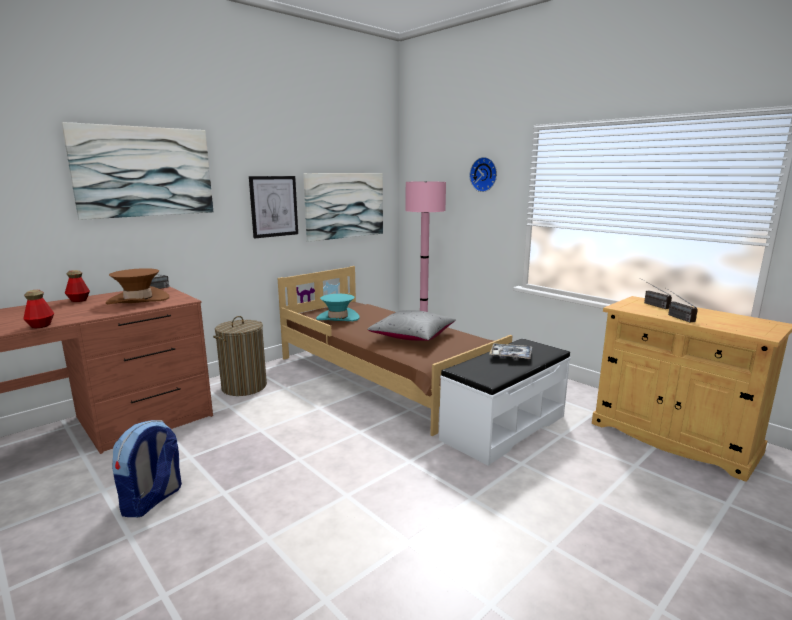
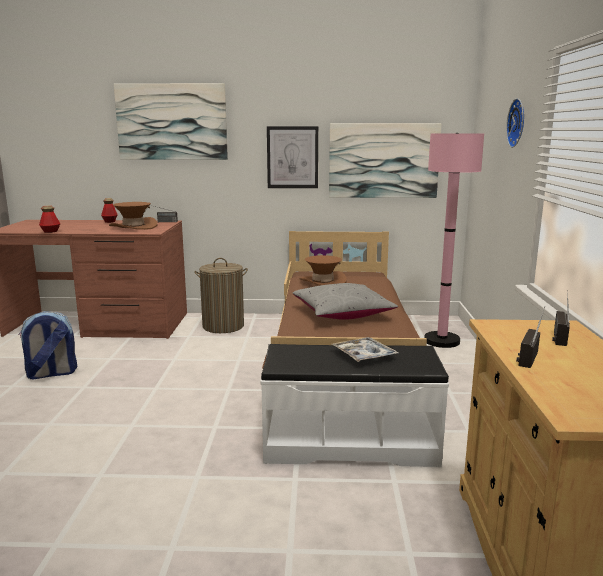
camera: 45 degrees right, 0 degrees up
turquoise hat [316,294,360,321] -> brown hat [299,255,347,286]

